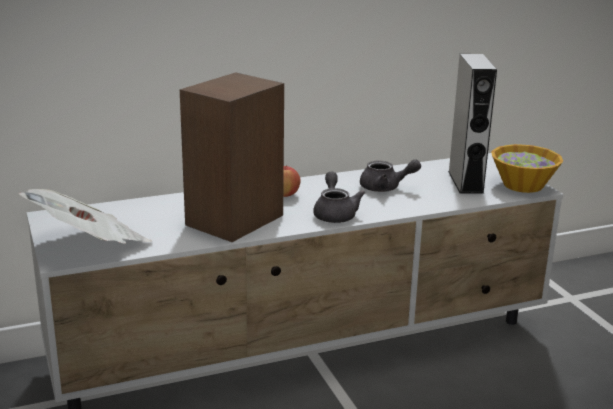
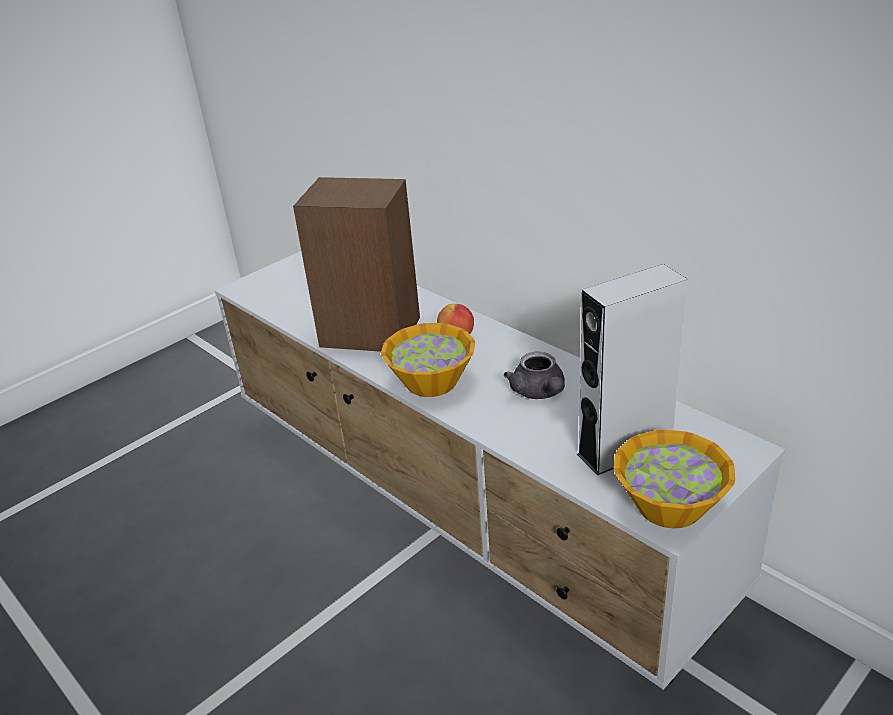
camera: 70 degrees right, 10 degrees up
newspaper [18,189,152,244] -> none
grey teapot [313,171,365,223] -> bowl [381,323,475,397]

